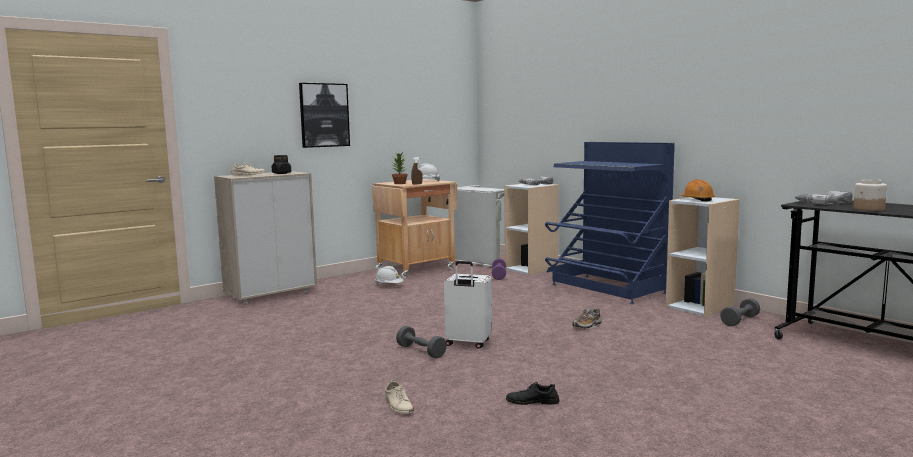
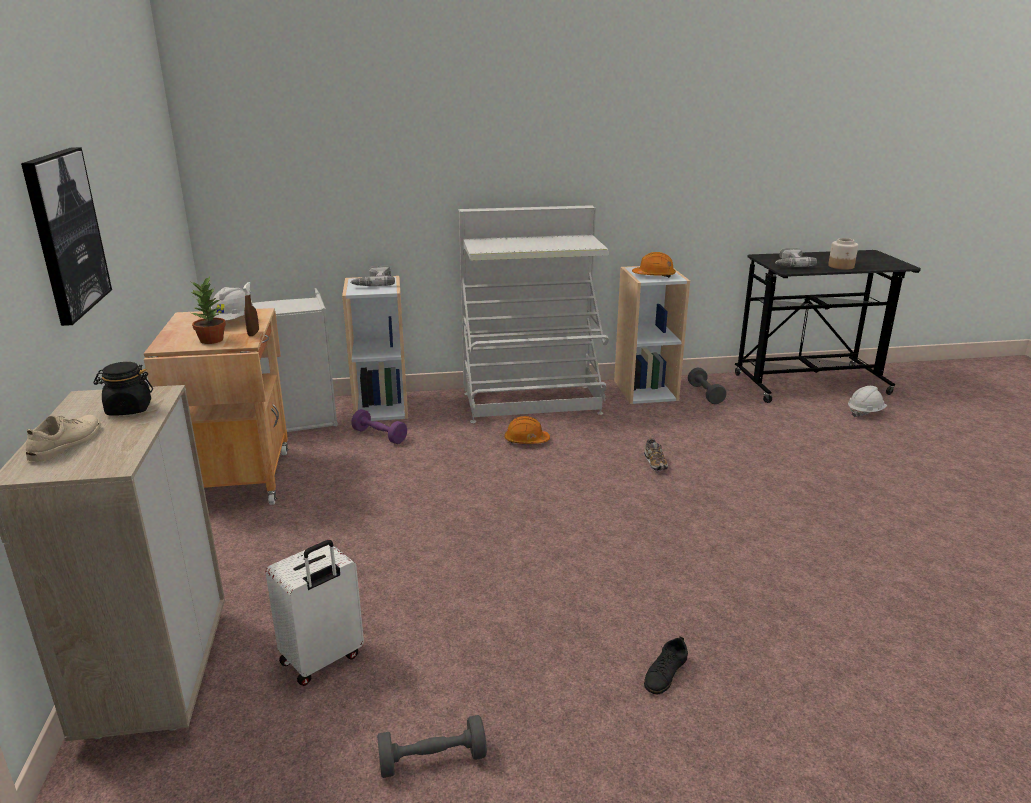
camera: 60 degrees left, 15 degrees up
white hard hat [375,266,403,285] -> white hard hat moved to [848,386,887,417]
beige shoe [385,380,414,414] -> none
grey dumbbell [396,326,447,358] -> grey dumbbell moved to [377,715,487,778]
white suitcase [444,261,492,349] -> white suitcase moved to [265,540,364,686]
black shoe [506,382,560,405] -> black shoe moved to [644,636,688,694]
blue shoe rack [545,142,675,304] -> white shoe rack [458,205,609,423]
none -> orange hard hat [505,416,550,444]

